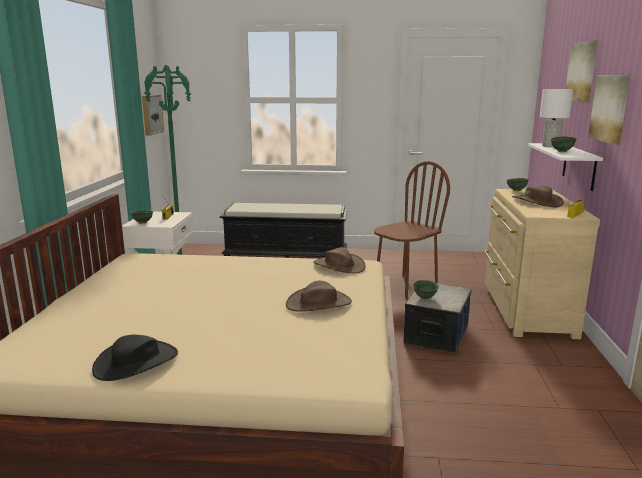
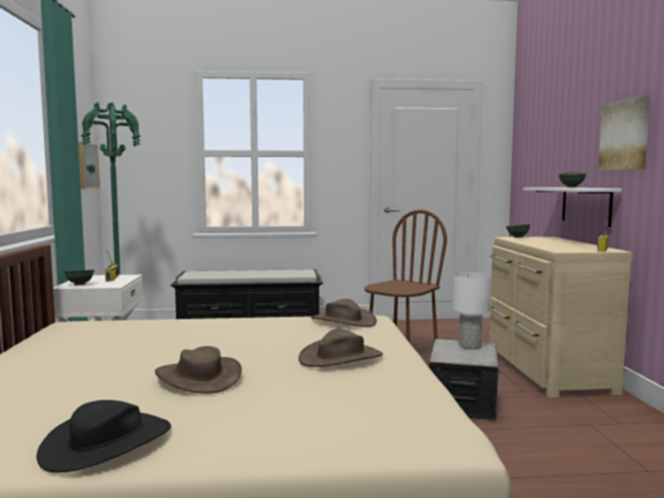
camera: 10 degrees left, 10 degrees down
green bowl [413,280,439,300] -> none
brown hat [512,186,564,208] -> brown hat moved to [155,346,242,394]
white table lamp [540,89,573,147] -> white table lamp moved to [453,272,491,349]
picture [566,40,598,102] -> none

